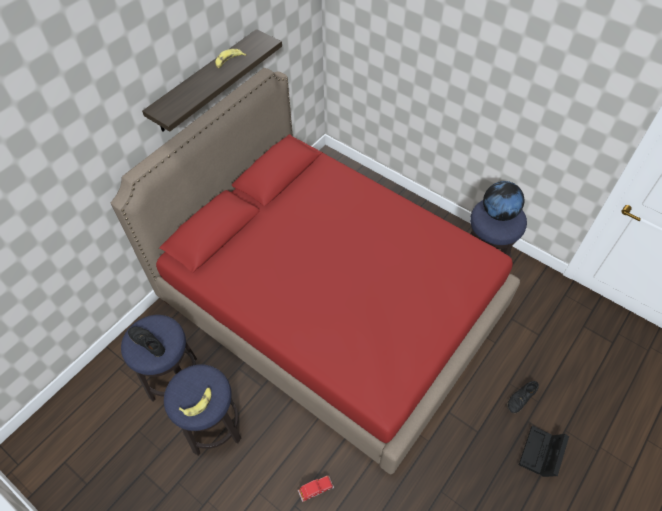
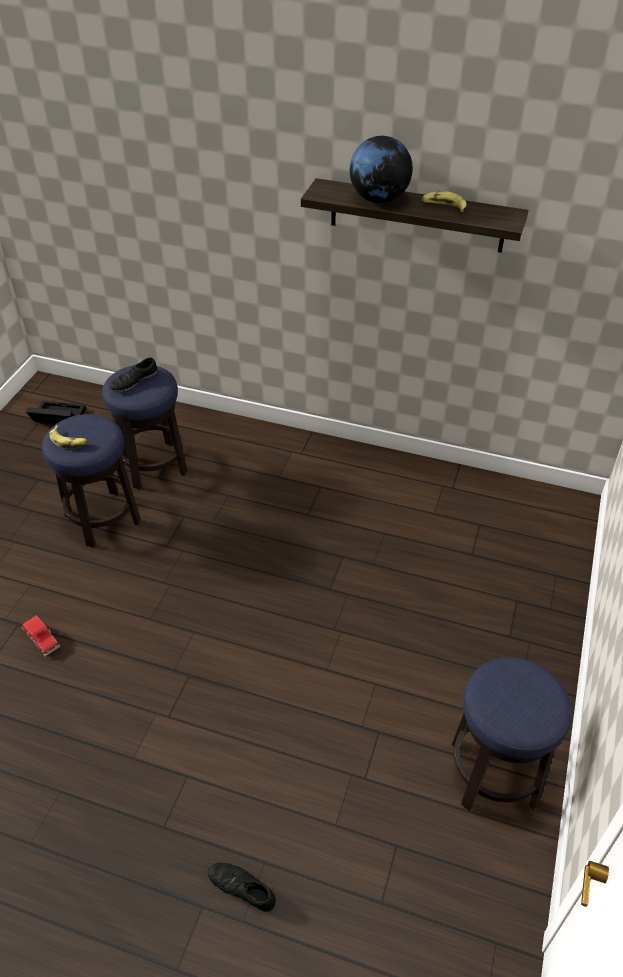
camera: 70 degrees right, 10 degrees down
red bed [111,68,520,474] -> none
black shoe [128,326,165,357] -> black shoe turned 150 degrees counterclockwise [109,357,158,392]
globe [483,181,524,221] -> globe moved to [350,136,413,203]
black storage box [519,426,569,477] -> black storage box moved to [26,401,86,423]

